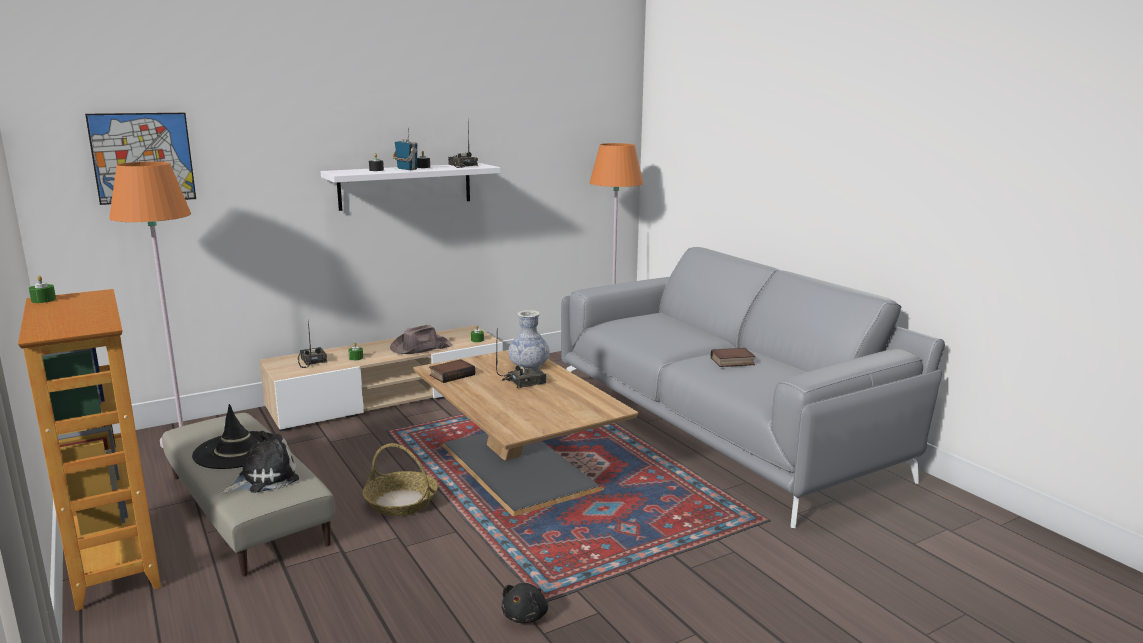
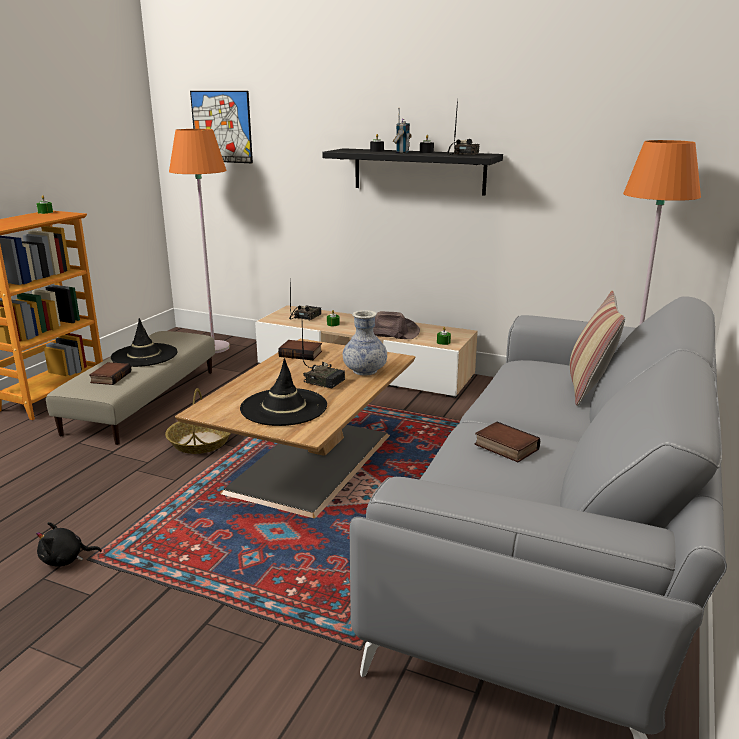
camera: 55 degrees right, 5 degrees up
plush toy [221,431,299,494] -> book [89,362,131,385]
white shelf [321,163,501,211] -> black shelf [322,148,503,196]
none -> black hat [240,358,327,426]
none -> pillow [570,290,625,406]

